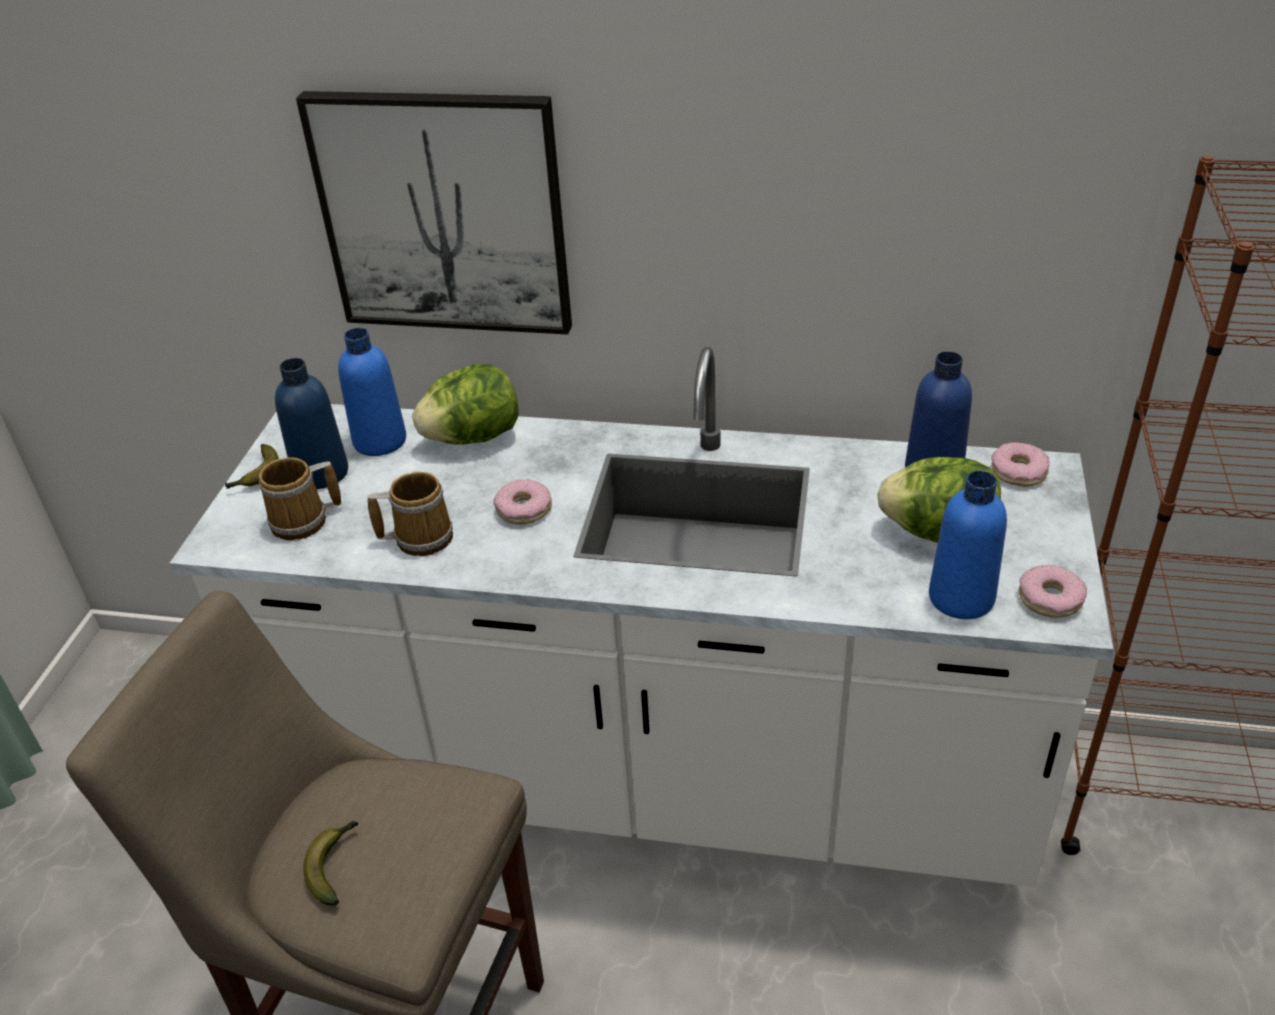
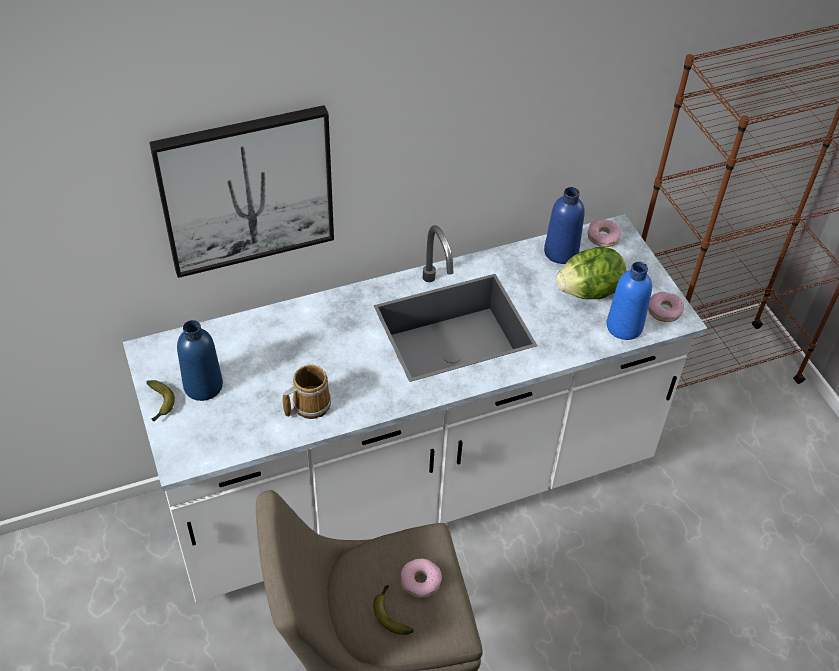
camera: 35 degrees left, 10 degrees up
mug [259,457,341,540] -> none
blue bottle [338,328,406,456] -> none
lettuce [412,364,519,445] -> none
donut [493,479,552,524] -> donut moved to [401,559,442,598]

